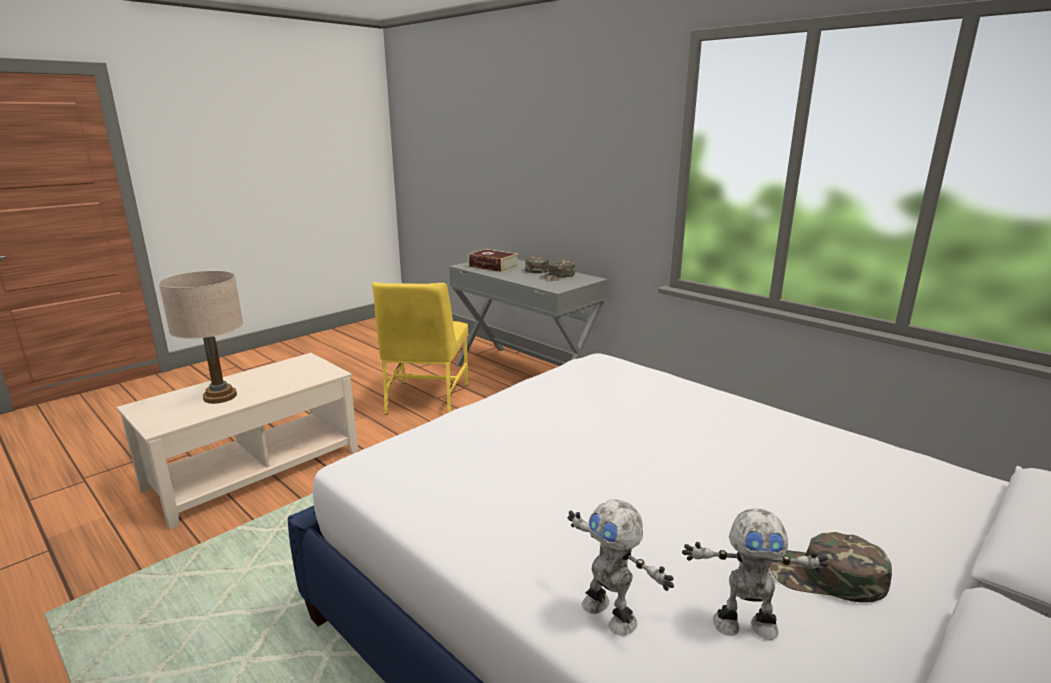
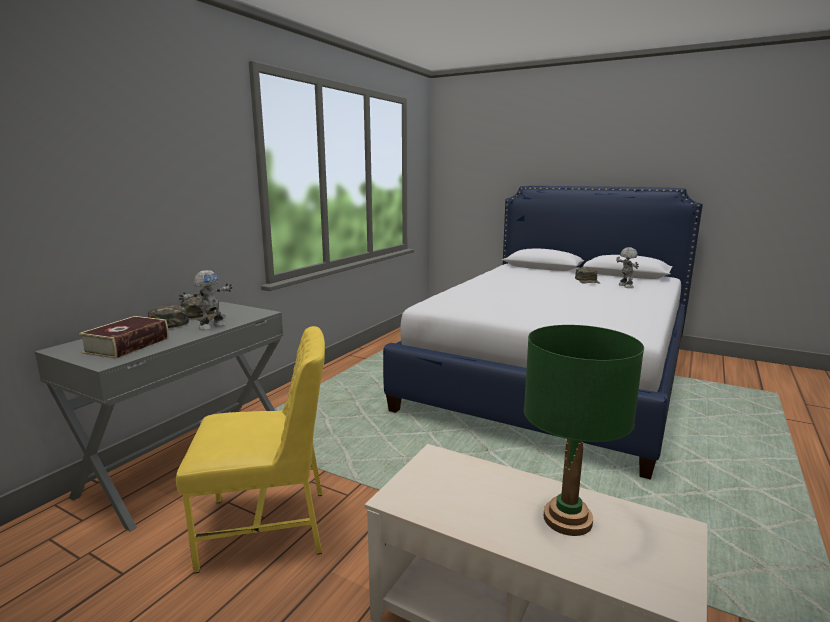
camera: 105 degrees left, 5 degrees down
beige table lamp [159,271,243,404] -> green table lamp [524,325,644,536]
toy robot [568,500,674,636] -> toy robot moved to [179,270,232,330]

